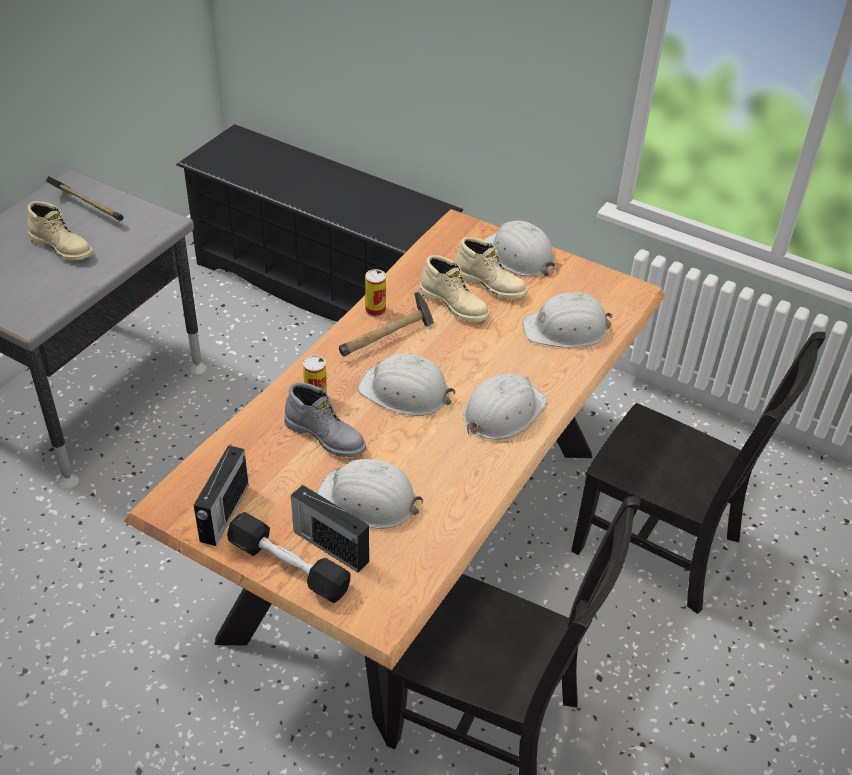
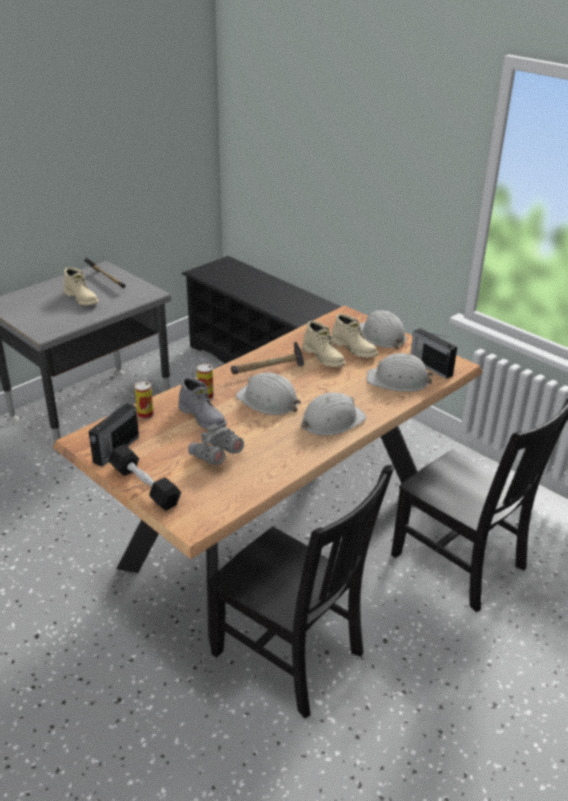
camera: 15 degrees right, 10 degrees down
radio [291,485,369,573] -> radio moved to [411,328,457,379]
white hard hat [317,459,424,529] -> grey binoculars [188,424,244,465]
can [365,269,386,317] -> can moved to [134,381,154,420]

